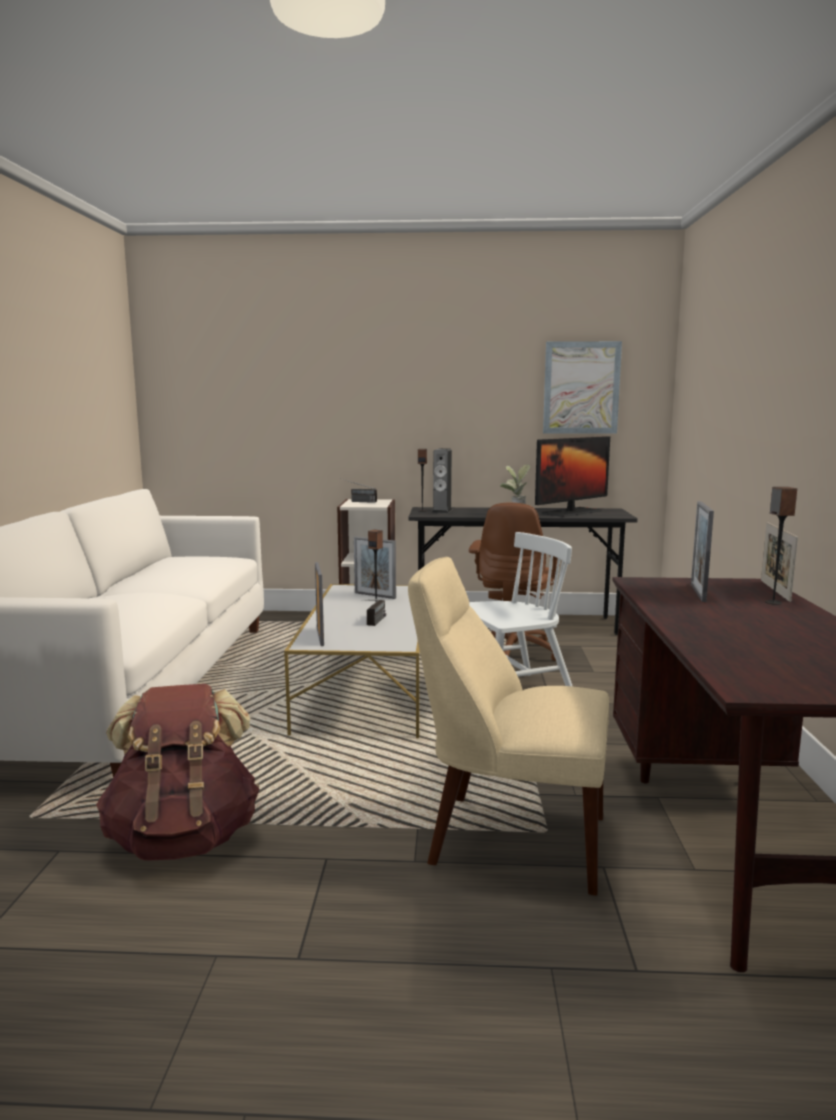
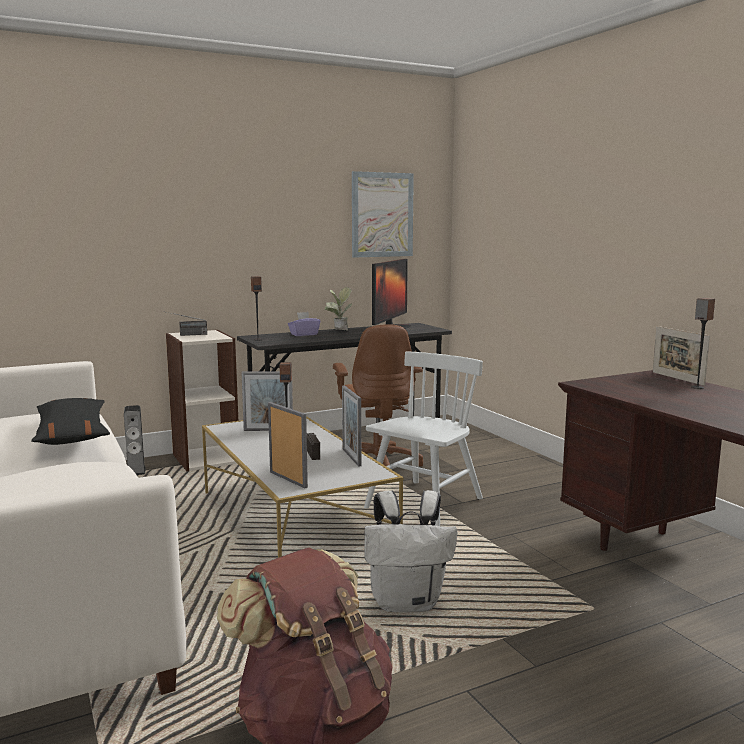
camera: 30 degrees left, 0 degrees up
beige chair [408,557,609,895] -> none
speaker [432,448,452,513] -> speaker moved to [124,405,146,475]
picture frame [691,501,714,602] -> picture frame moved to [342,385,361,467]
none -> black pillow [31,398,110,445]
none -> purple tissue box [288,312,320,336]
none -> white backpack [364,490,457,612]

